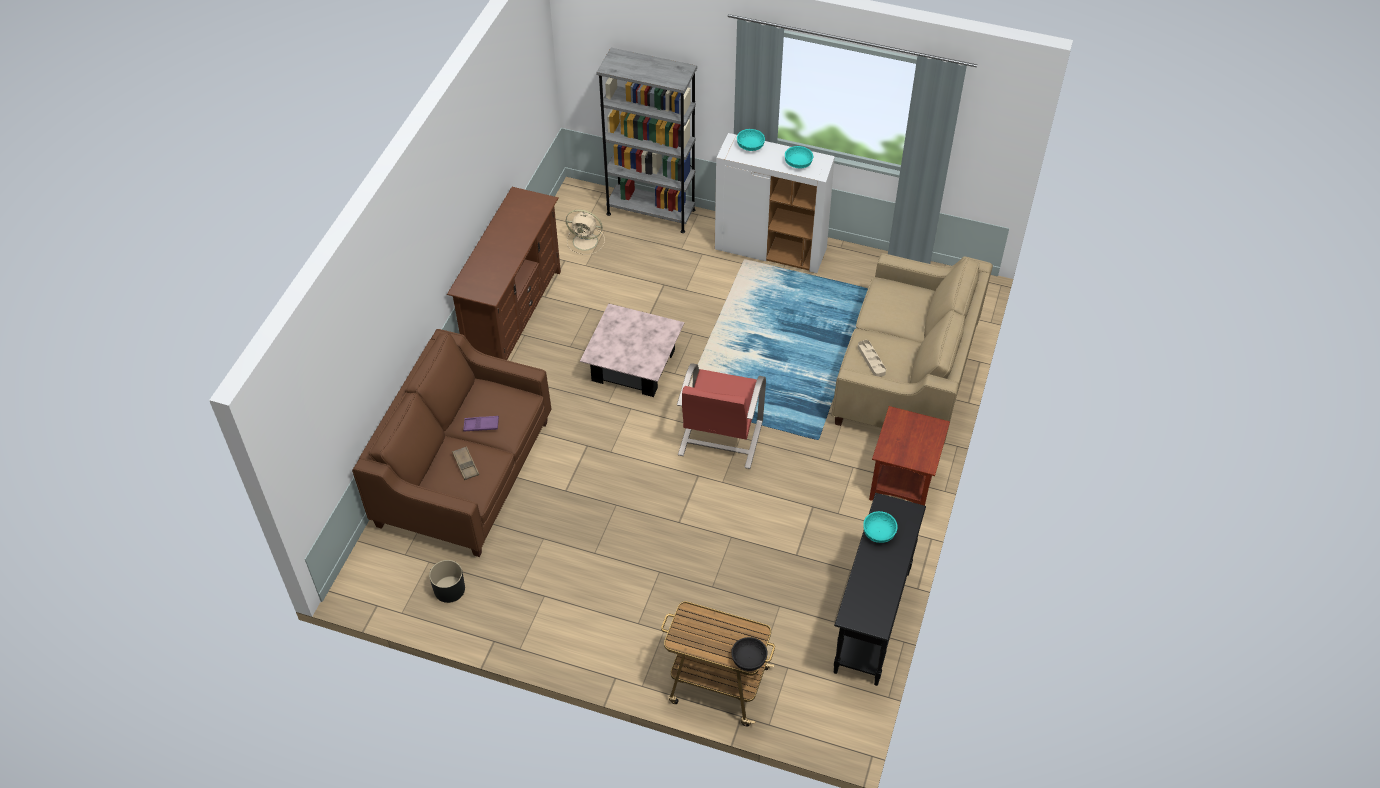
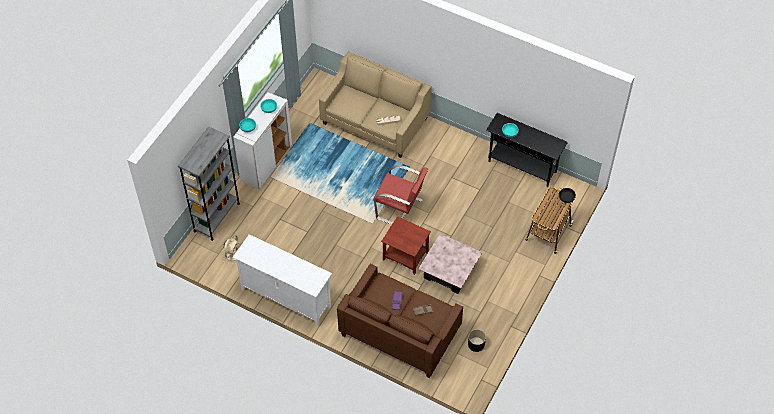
camera: 80 degrees left, 5 degrees up
brown tv stand [447,187,561,360] -> white tv stand [232,234,332,326]
pink coffee table [580,304,684,397] -> pink coffee table moved to [418,234,482,294]
brown side table [869,406,950,506] -> brown side table moved to [381,216,431,275]

